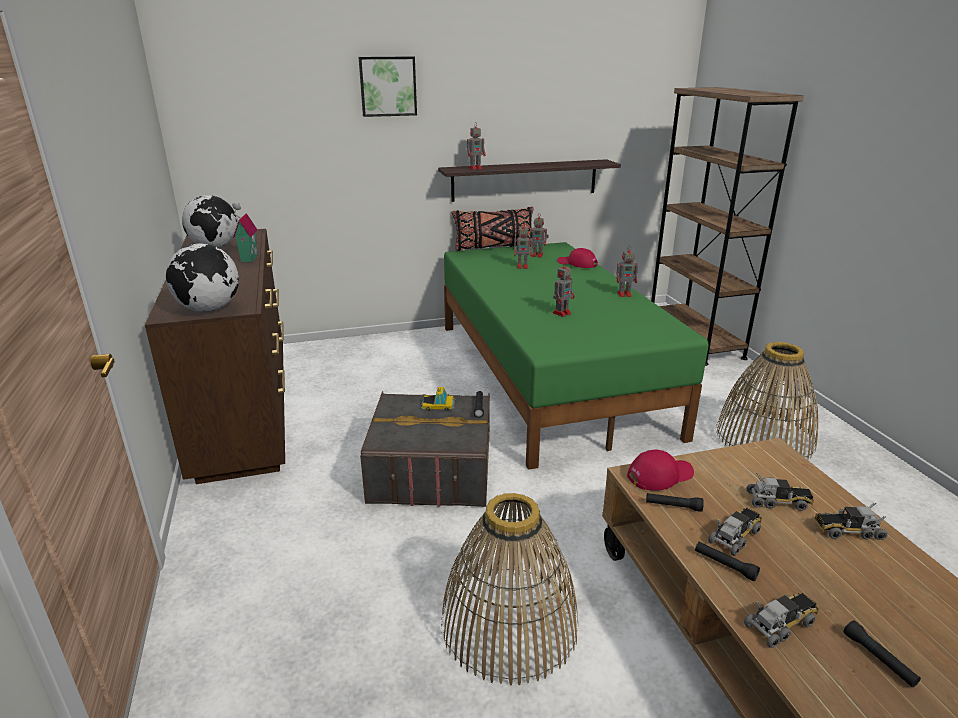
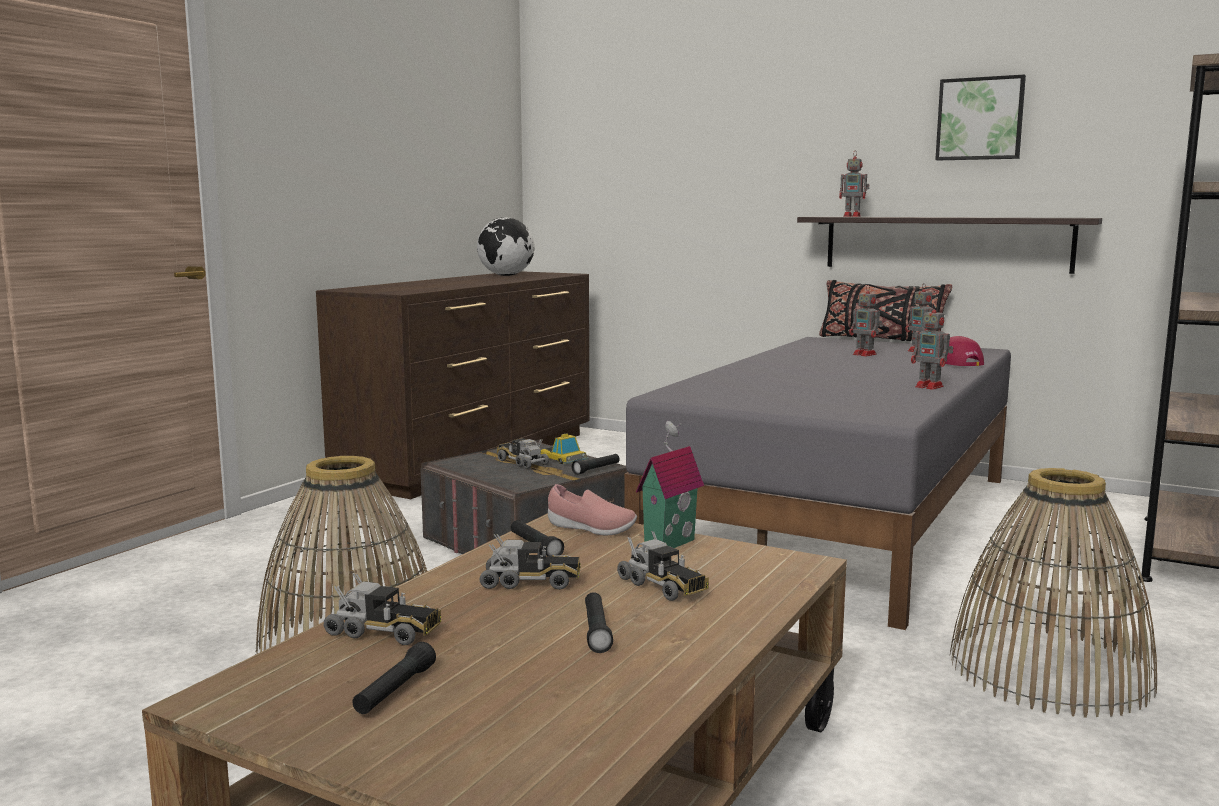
camera: 45 degrees right, 15 degrees down
globe [166,243,239,312] -> none
toy house [232,203,258,263] -> toy house moved to [636,421,704,548]
picture [359,57,417,117] -> picture moved to [935,75,1026,160]
green bed [444,242,708,470] -> grey bed [624,337,1011,630]
toy robot [552,262,575,317] -> none
red cap [627,449,694,491] -> pink shoe [548,484,637,535]
black flashlight [695,542,760,581] -> black flashlight moved to [585,592,613,653]
toy truck [814,503,888,540] -> toy truck moved to [497,438,549,469]

